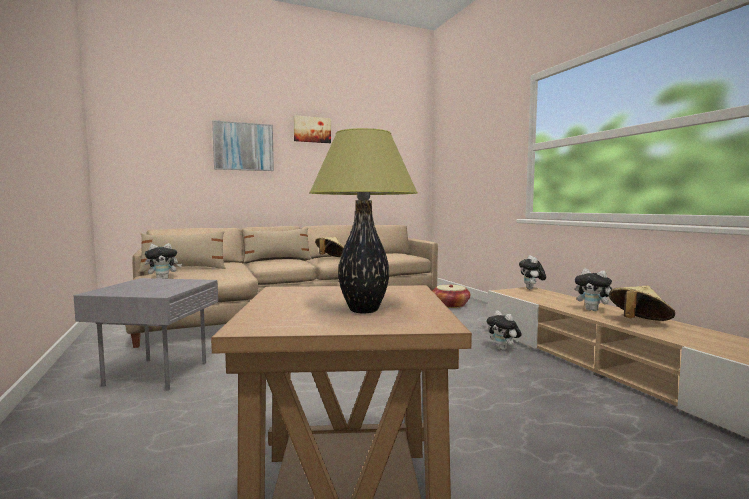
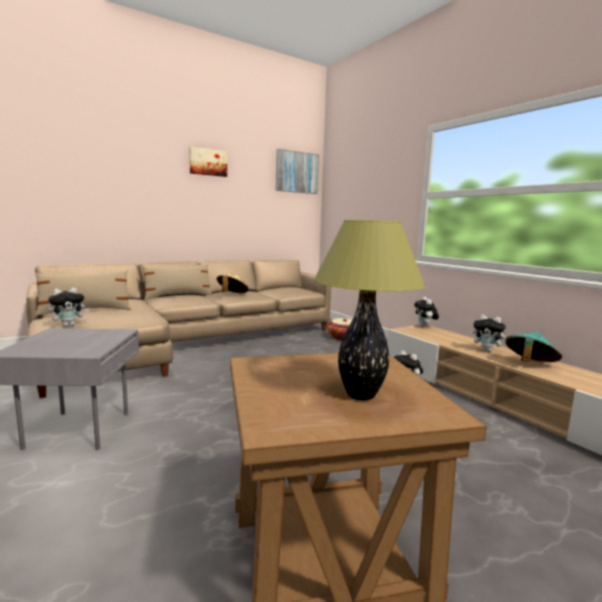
camera: 10 degrees left, 5 degrees up
picture [212,120,274,171] -> picture moved to [276,149,319,194]
beige hat [609,286,675,321] -> turquoise hat [505,332,562,362]

